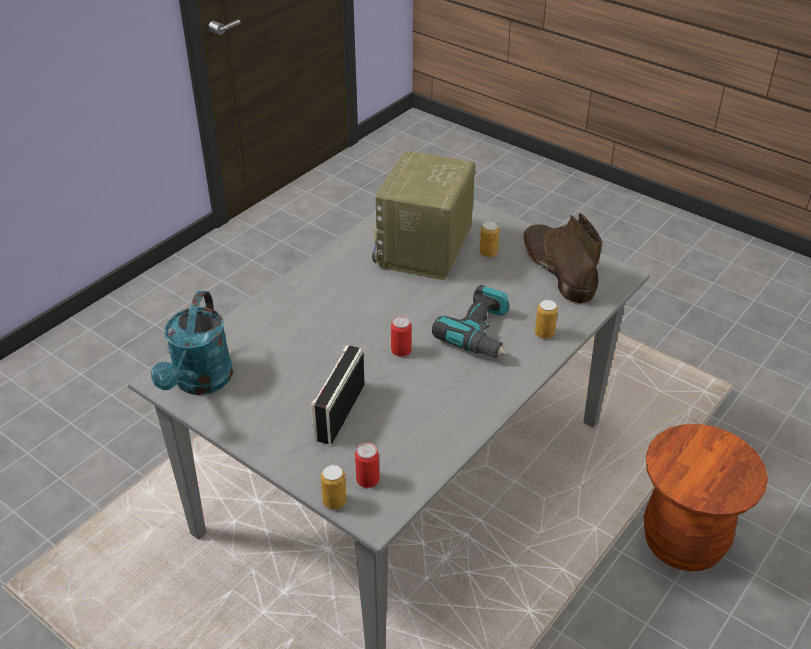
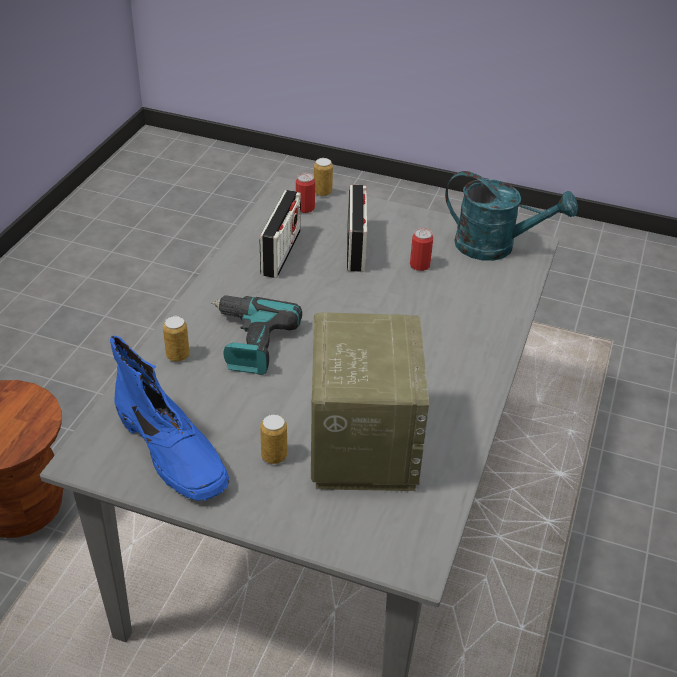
camera: 160 degrees right, 0 degrees up
turquoise watering can [151,291,233,395] -> turquoise watering can turned 120 degrees clockwise [445,171,578,261]
can [391,316,411,357] -> can moved to [410,228,433,271]
brown boot [523,214,602,304] -> blue boot [110,336,229,501]
none -> radio [259,190,301,278]

